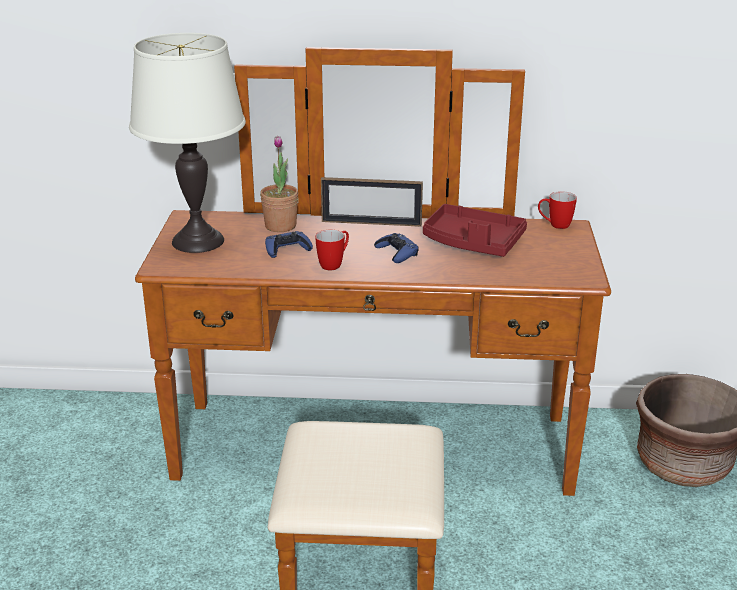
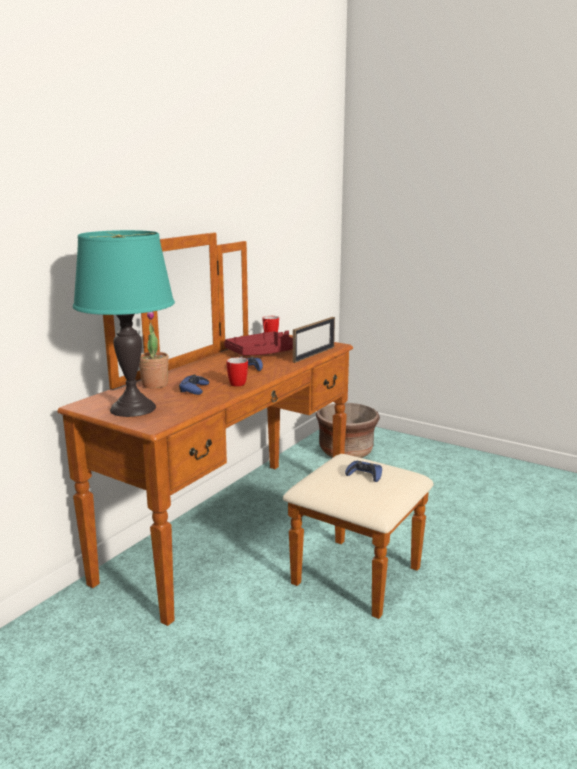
camera: 60 degrees left, 10 degrees down
white table lamp [129,33,246,253] -> turquoise table lamp [73,230,175,417]
picture frame [321,177,423,227] -> picture frame moved to [293,317,335,363]
none -> blue game controller [345,461,382,482]

